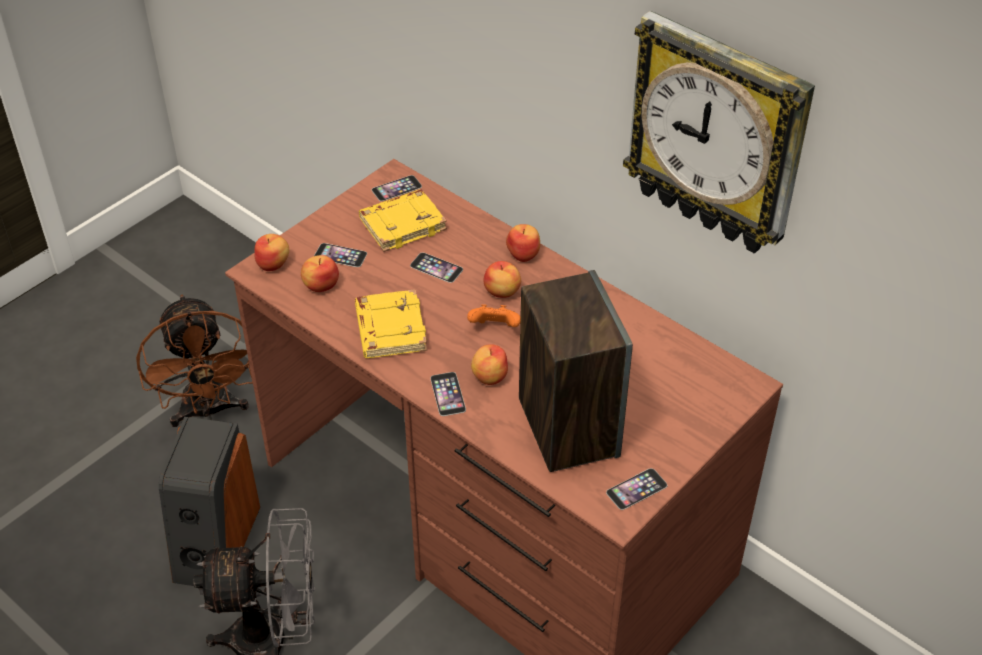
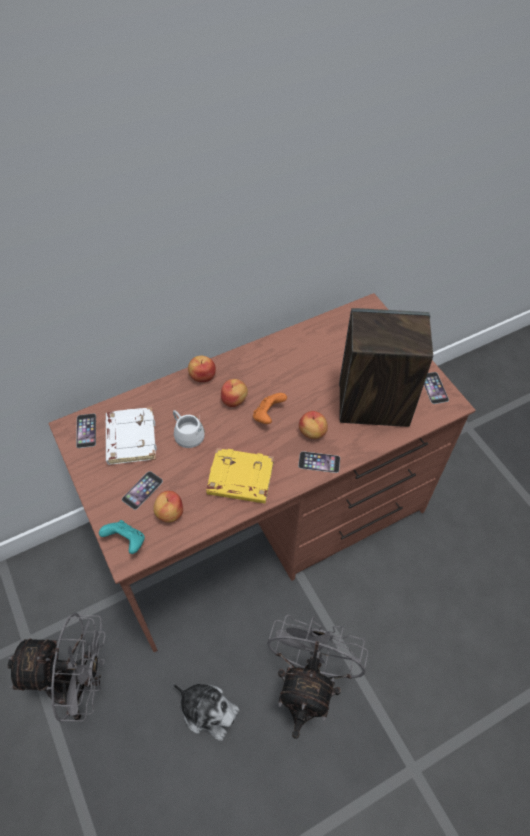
camera: 70 degrees left, 10 degrees up
brown fan [136,294,253,427] -> grey fan [8,613,106,722]
speaker [159,417,260,586] -> plush toy [173,683,239,741]
apple [254,234,289,271] -> turquoise game controller [99,520,145,554]
yellow book [359,189,447,252] -> white book [106,407,157,465]
phone [410,252,463,283] -> white mug [173,410,205,448]
wall clock [623,11,815,253] -> none

